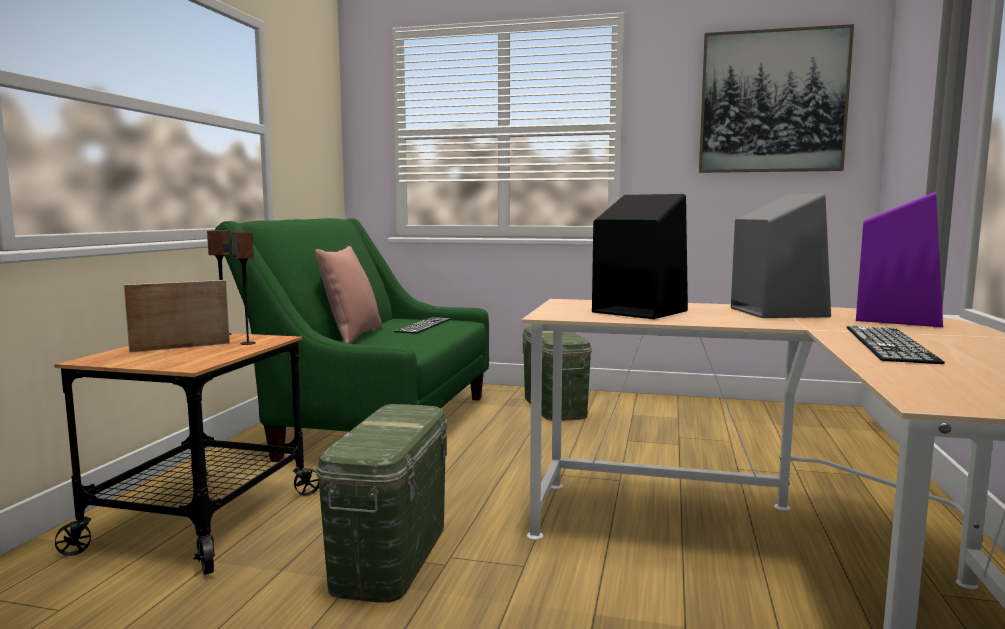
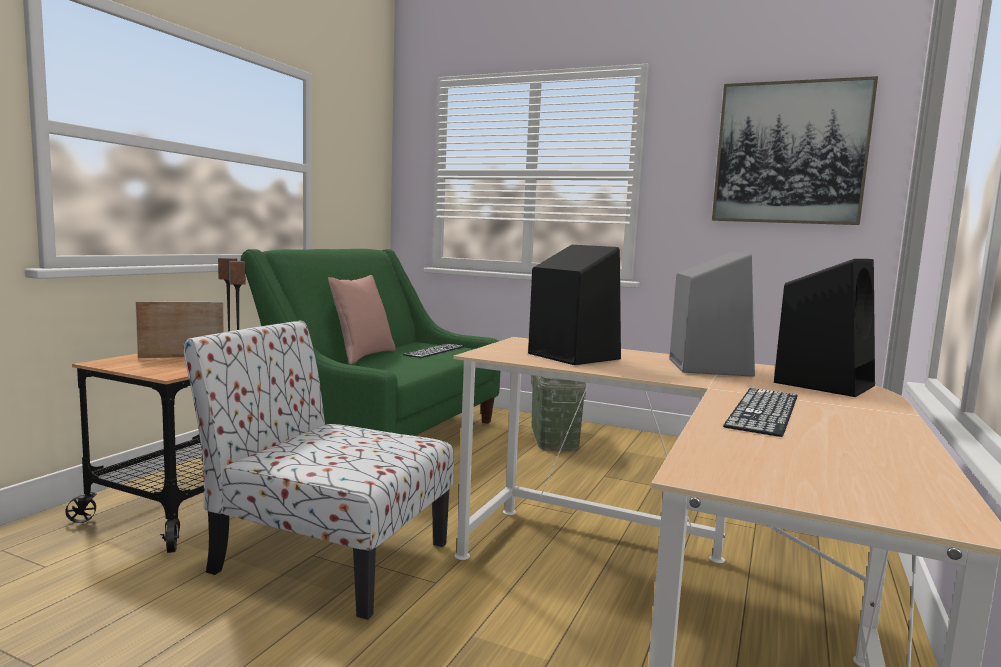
camera: 10 degrees right, 0 degrees up
green storage box [316,404,447,603] -> chair [183,320,454,620]
purple speaker [856,192,943,327] -> black speaker [774,259,875,397]

